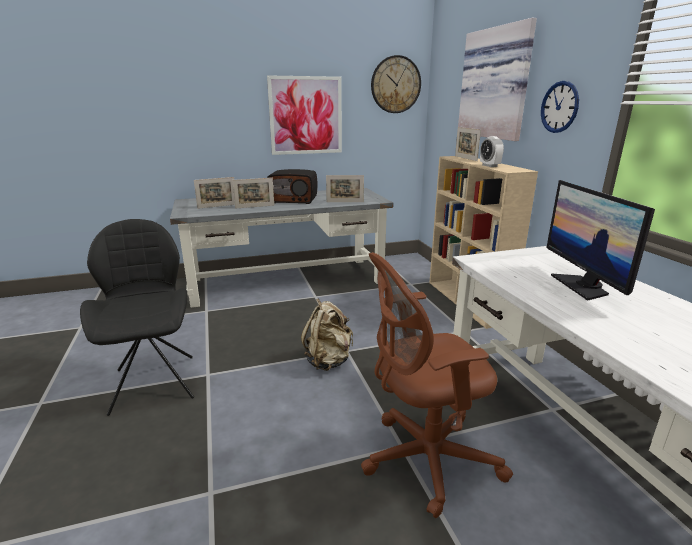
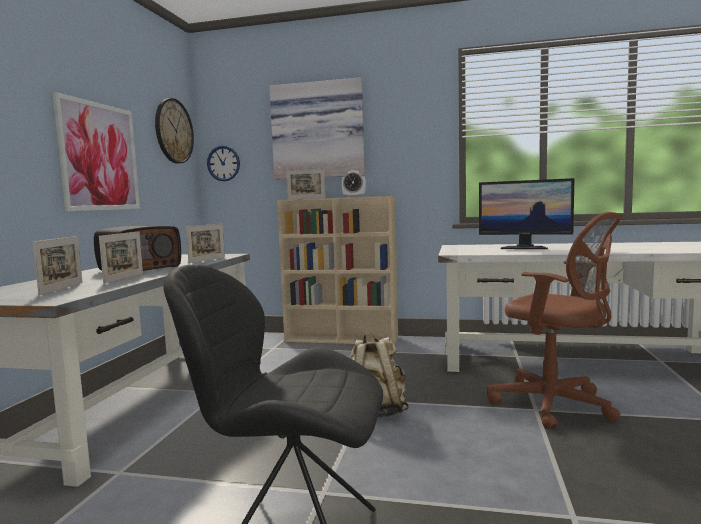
camera: 60 degrees left, 15 degrees down
brown office chair [361,252,513,518] -> brown office chair turned 60 degrees counterclockwise [487,212,622,429]
wall clock [541,81,579,133] -> wall clock moved to [207,146,240,181]

